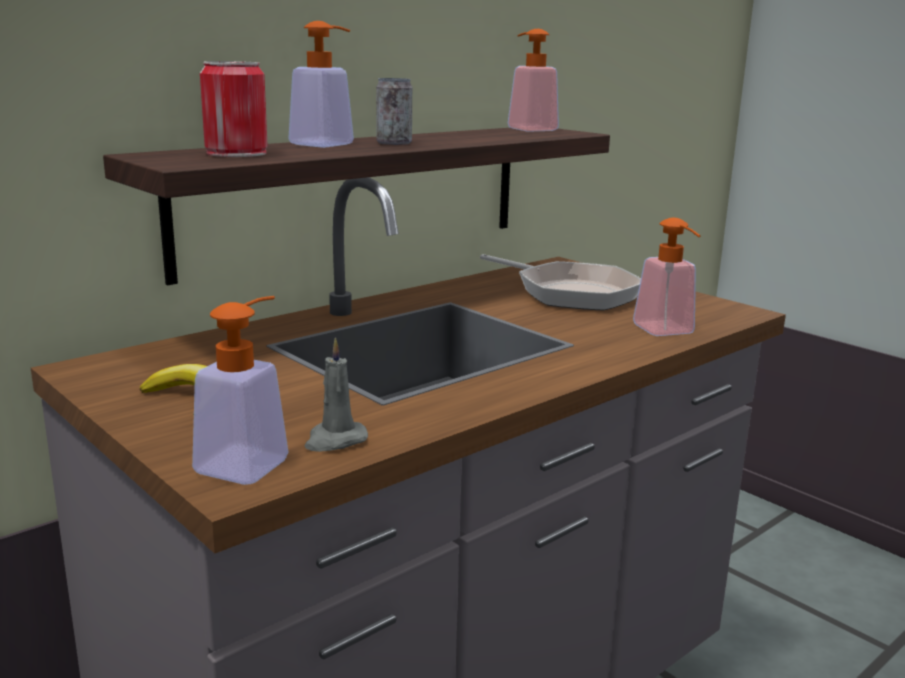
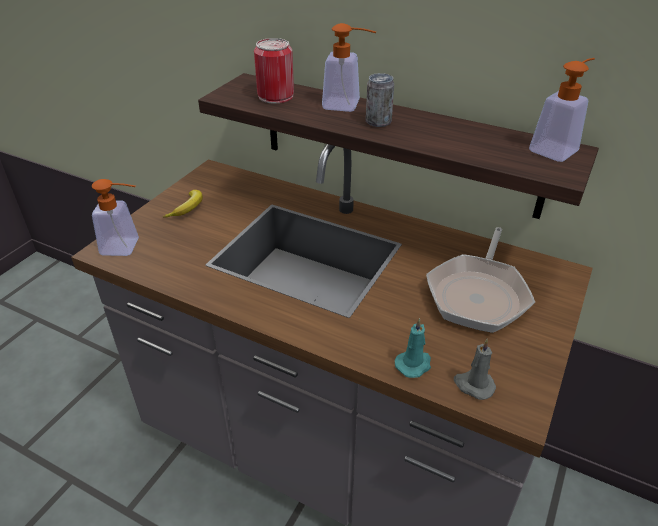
camera: 70 degrees right, 20 degrees up
grey candle [304,338,368,452] -> grey candle moved to [454,339,496,400]
soap dispenser [633,218,701,336] -> turquoise candle [395,318,431,378]

